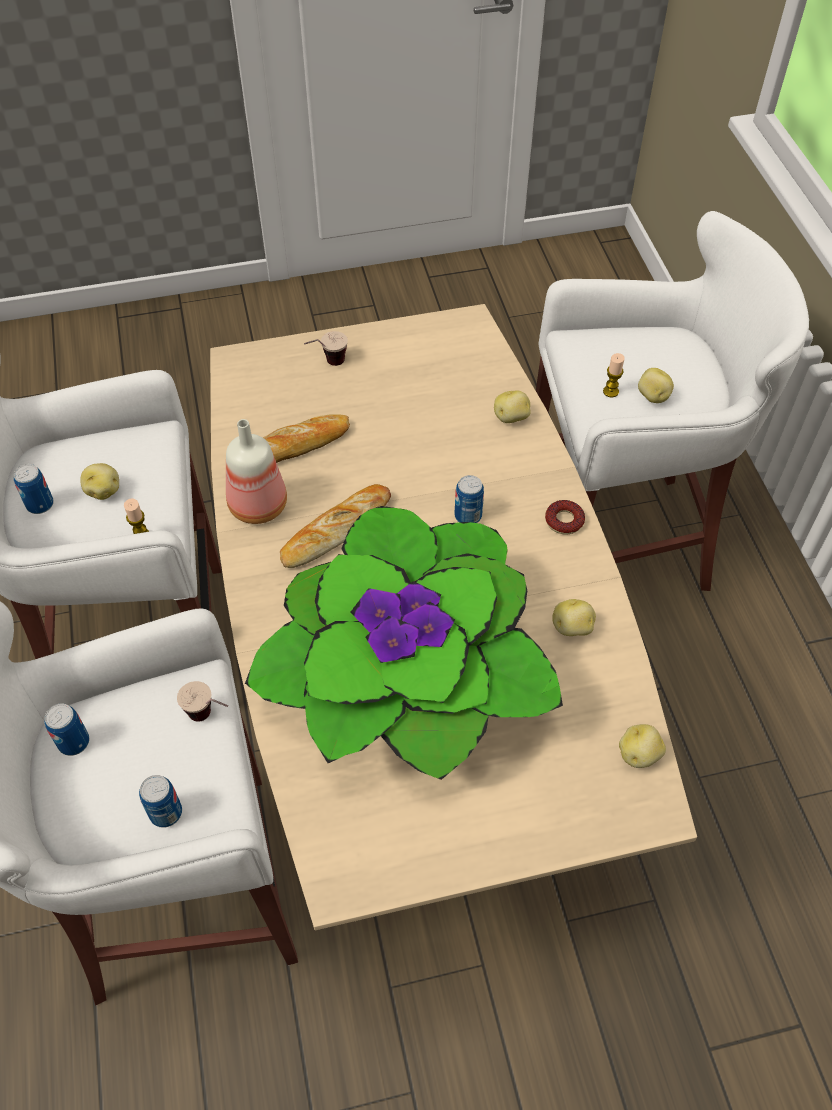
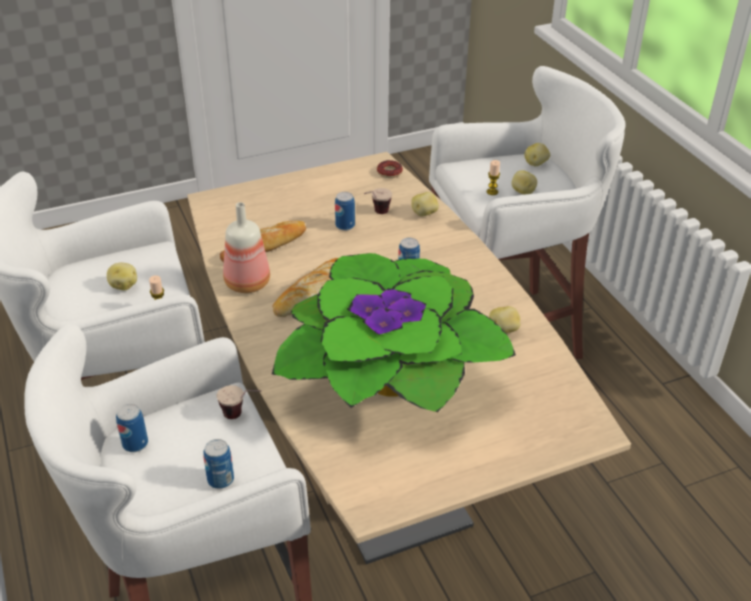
camera: 10 degrees left, 15 degrees down
can [14,464,54,514] -> can moved to [335,192,355,231]
cup [304,331,348,366] -> cup moved to [364,188,392,214]
donut [545,500,585,534] -> donut moved to [377,160,403,178]
potato [619,724,666,768] -> potato moved to [525,143,550,166]

